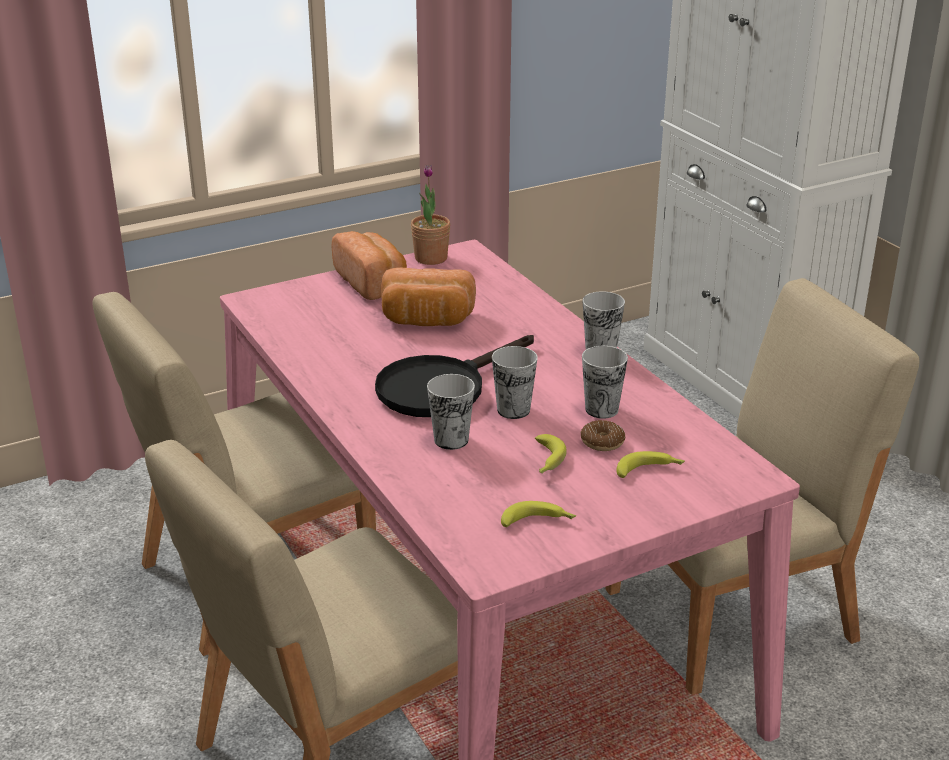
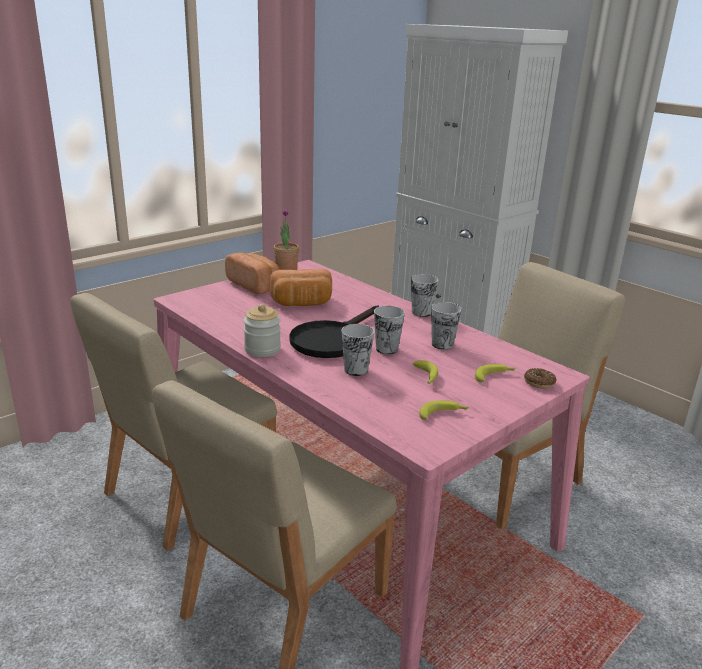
camera: 15 degrees left, 5 degrees down
donut [581,420,625,451] -> donut moved to [524,368,556,389]
none -> jar [243,304,281,357]

